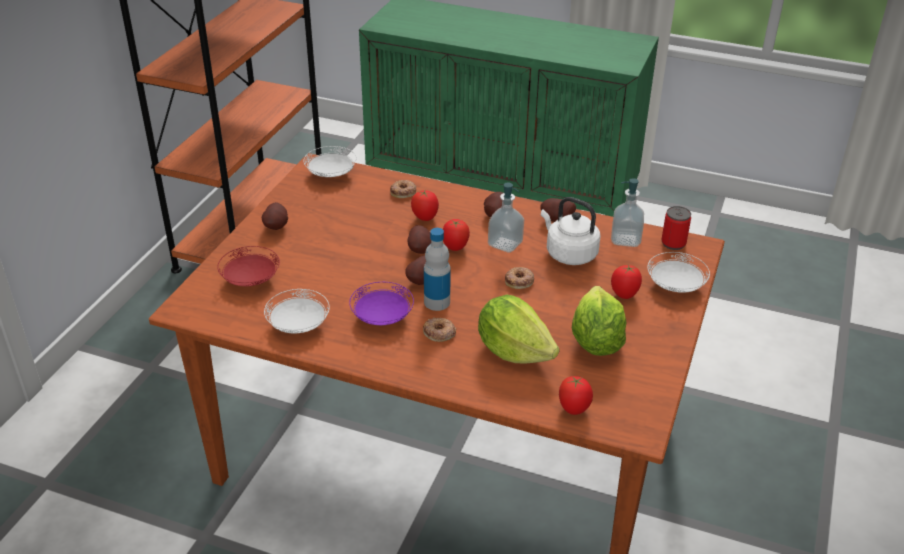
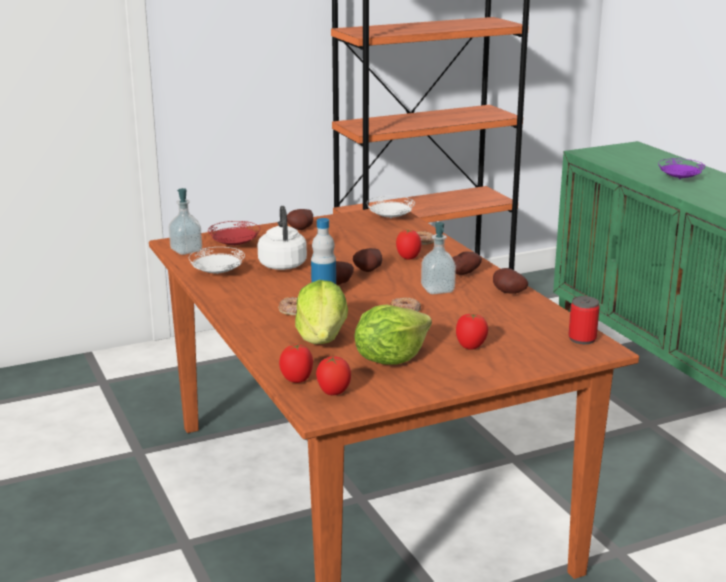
camera: 45 degrees right, 15 degrees down
purple plate [349,282,414,325] -> purple plate moved to [658,158,705,179]
tomato [443,219,470,251] -> tomato moved to [316,356,351,395]
white kettle [541,197,601,265] -> white kettle moved to [258,206,307,270]
soap dispenser [611,178,644,247] -> soap dispenser moved to [168,188,202,255]
white plate [647,252,710,293] -> none

